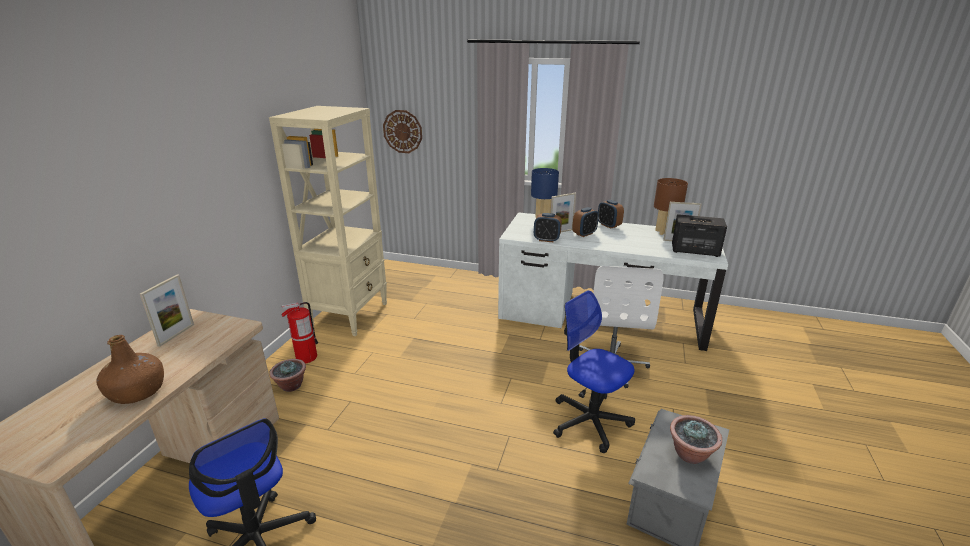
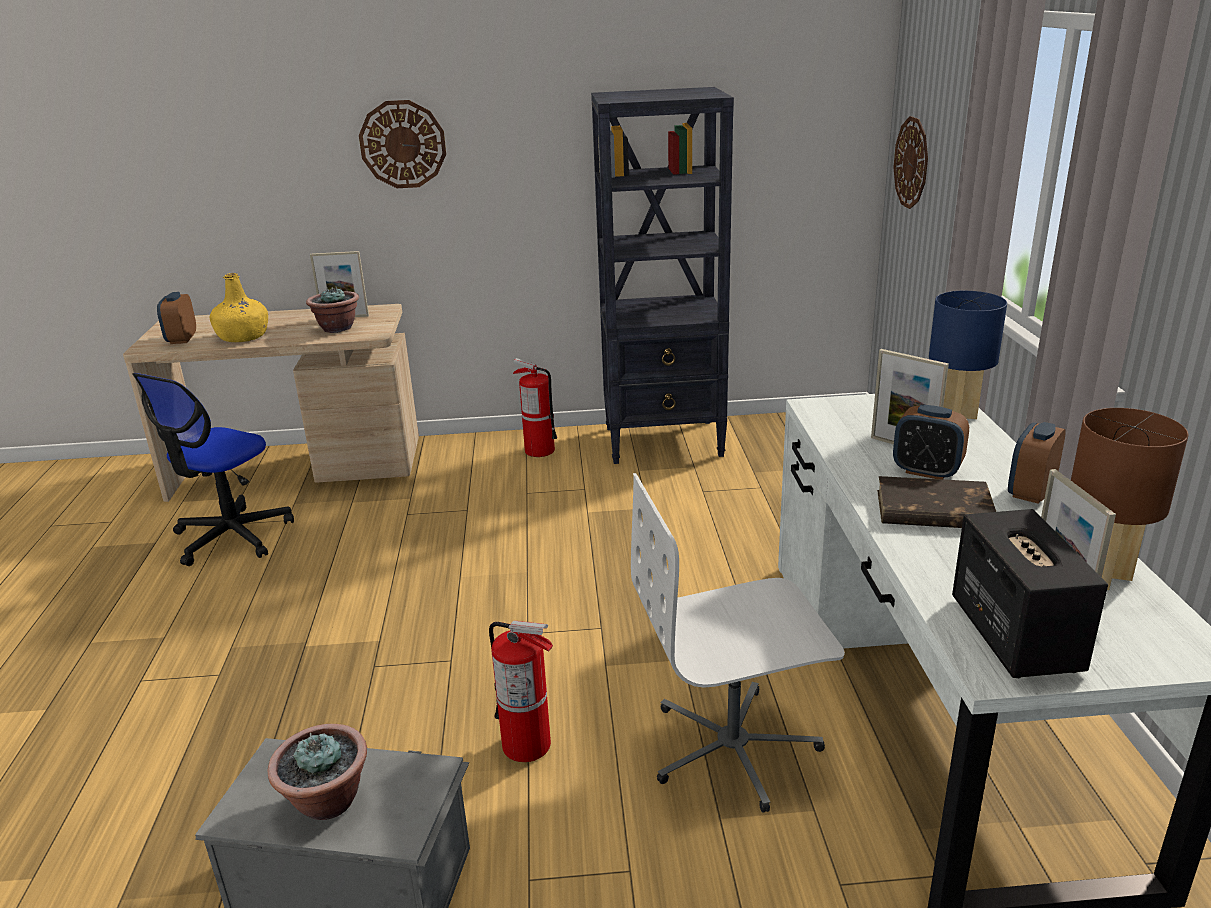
camera: 70 degrees right, 0 degrees up
brown bottle [96,335,164,404] -> yellow bottle [210,273,268,342]
beige bookcase [269,106,387,336] -> black bookcase [591,87,734,464]
potted plant [269,359,306,392] -> potted plant moved to [306,286,359,333]
alarm clock [534,213,562,242] -> alarm clock moved to [157,292,196,344]
office chair [553,290,635,453] -> fire extinguisher [489,621,553,762]
none -> wall clock [359,100,446,188]
none -> brown book [877,476,996,528]

